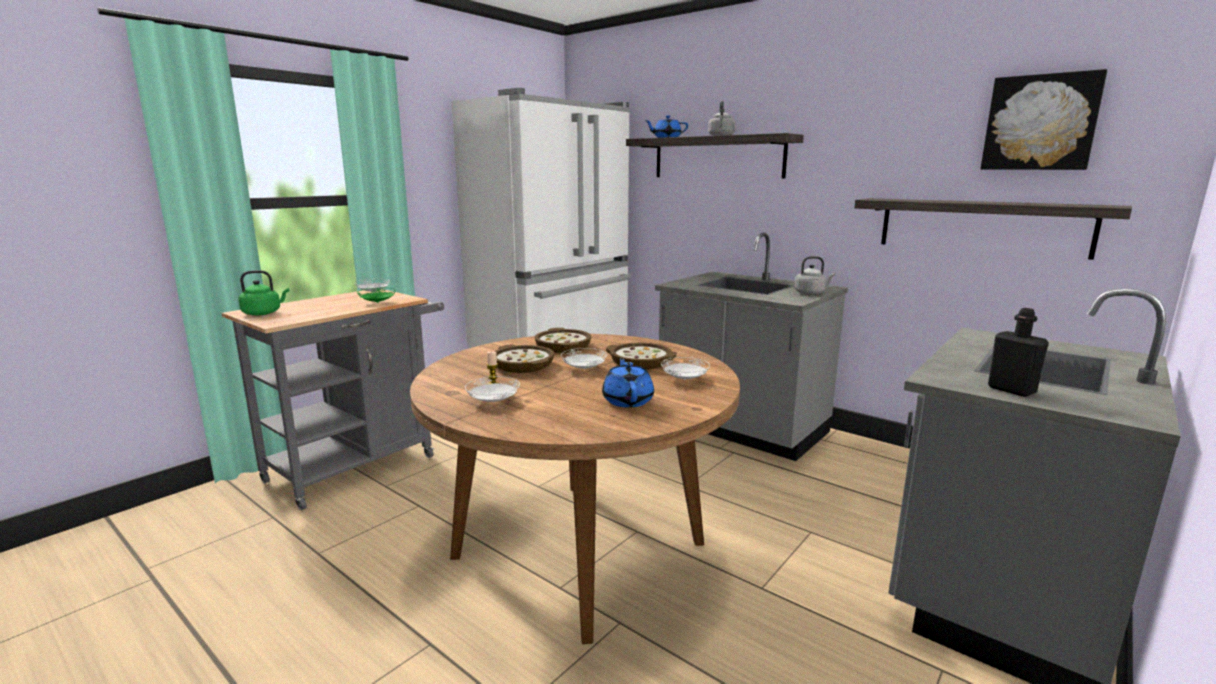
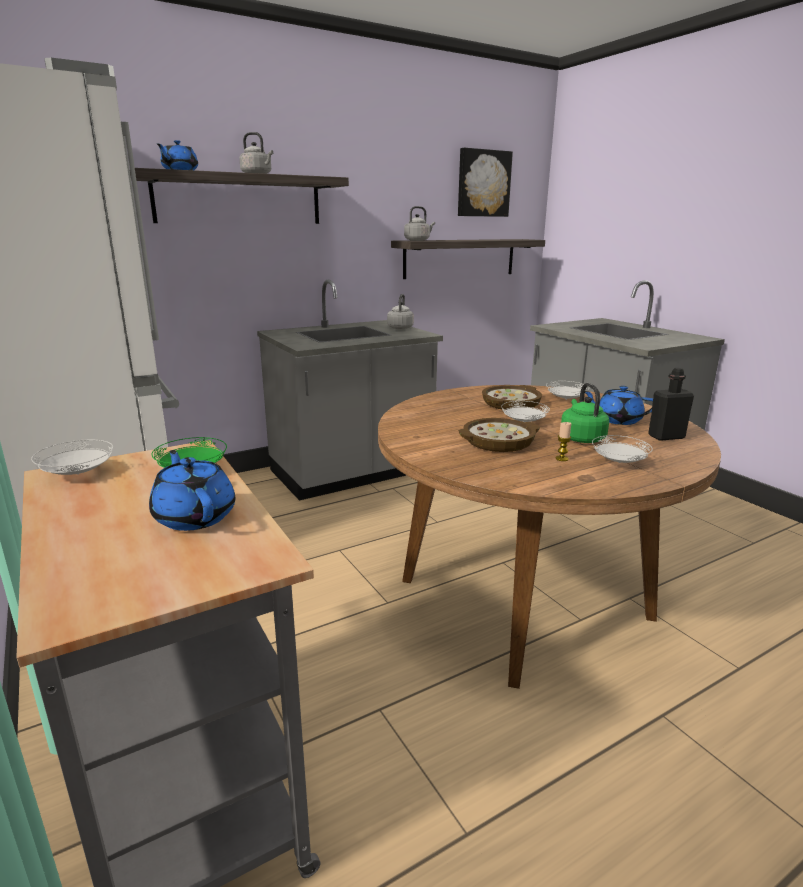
camera: 70 degrees left, 5 degrees up
green kettle [238,270,289,316] -> green kettle moved to [561,383,609,443]
bowl [535,328,591,353] -> none
black bottle [988,308,1049,397] -> black bottle moved to [648,368,694,441]
none -> blue teapot [149,450,235,531]
none -> grey kettle [404,206,435,241]

